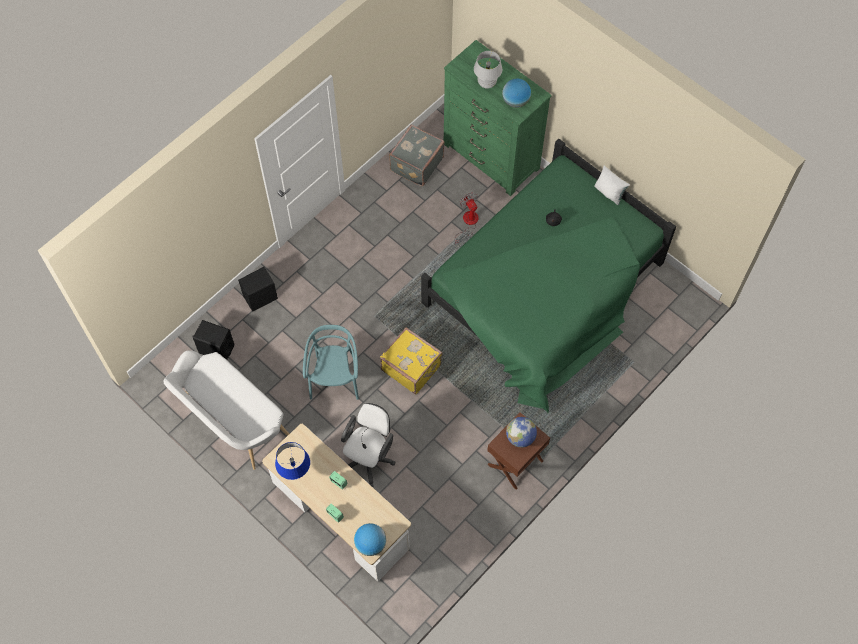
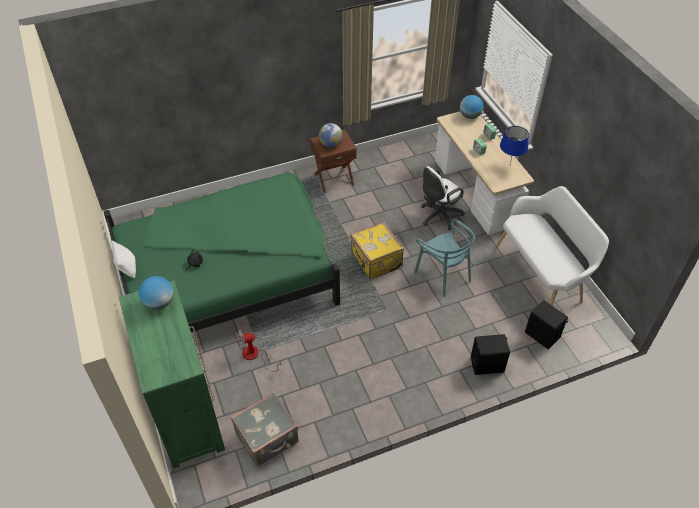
camera: 155 degrees left, 15 degrees down
turquoise chair [303,325,359,400] -> turquoise chair turned 60 degrees counterclockwise [414,219,475,297]
fan [455,193,479,244] -> fan turned 75 degrees clockwise [236,330,281,372]
white table lamp [474,51,502,89] -> none

